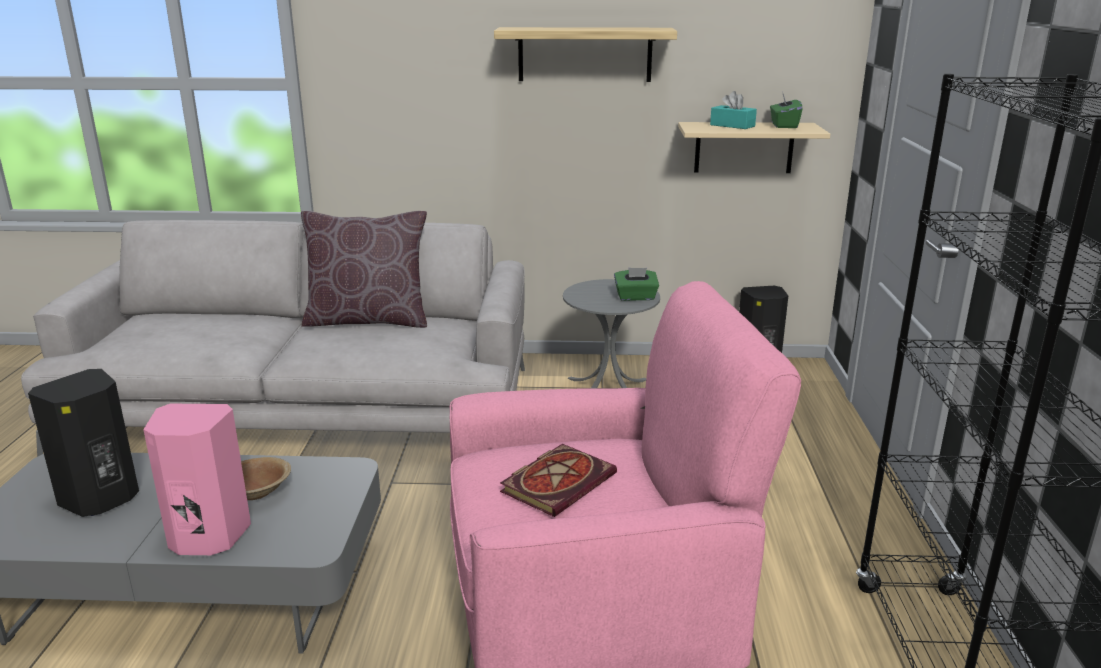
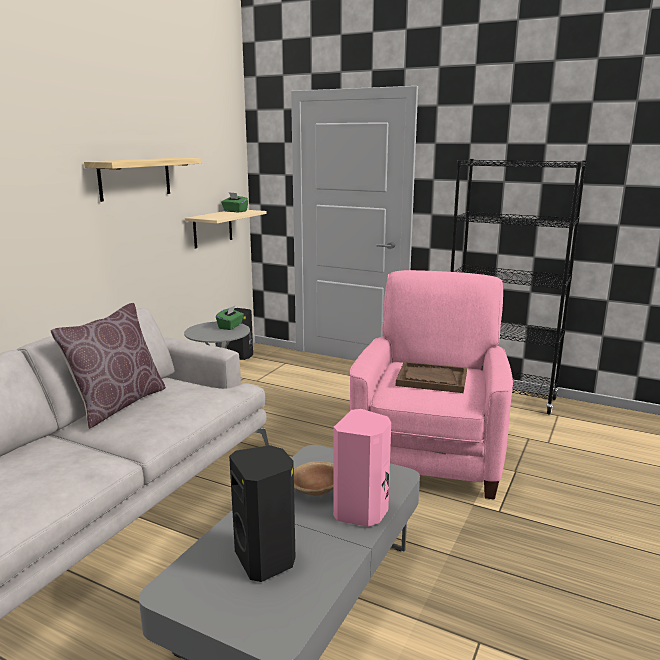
camera: 65 degrees left, 5 degrees down
book [500,444,617,517] -> brown tray [396,362,467,393]
turquoise tissue box [710,91,757,129] -> none

